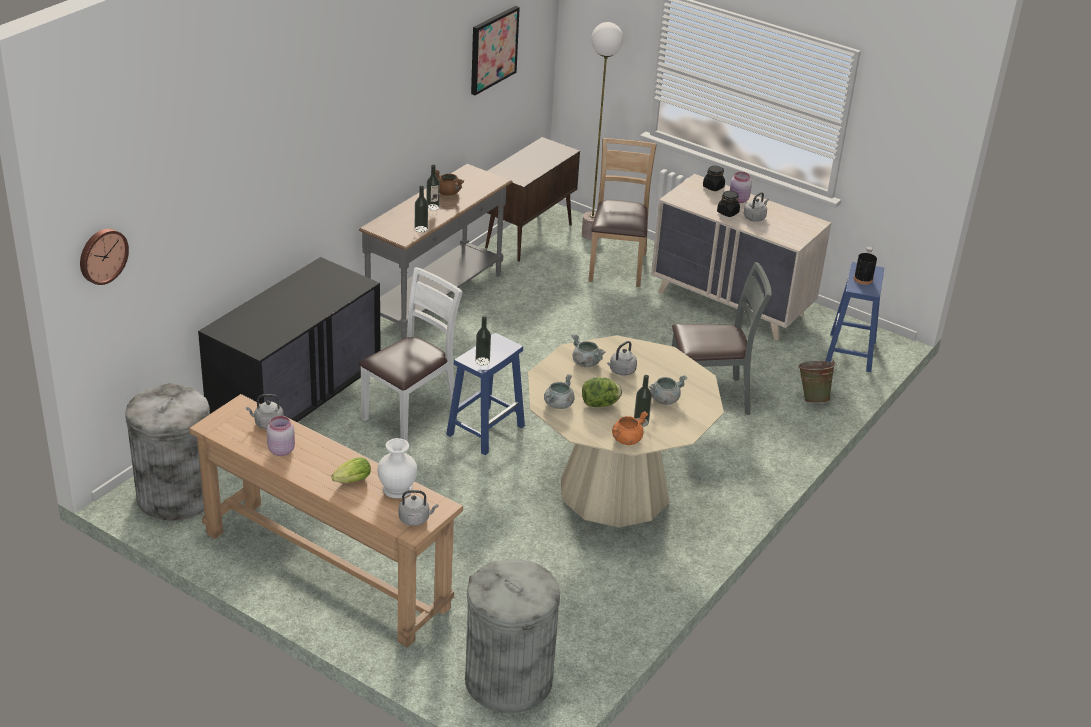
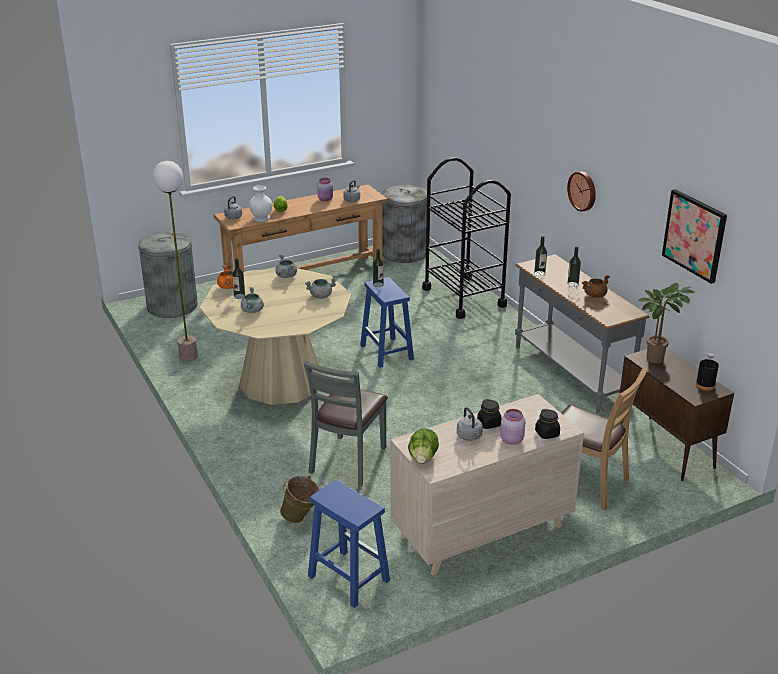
camera: 120 degrees right, 5 degrees down
wall clock [80,229,129,285] -> wall clock moved to [567,171,596,212]
black dresser [198,257,381,422] -> black cart [422,158,511,319]
white chair [359,267,463,442] -> none
floor lamp [582,22,623,240] -> floor lamp moved to [153,161,198,361]
lettuce [582,377,622,407] -> lettuce moved to [408,428,439,464]
grey kettle [607,341,637,376] -> none
black bottle [854,247,877,285] -> black bottle moved to [696,353,719,391]
none -> potted plant [638,283,695,363]

